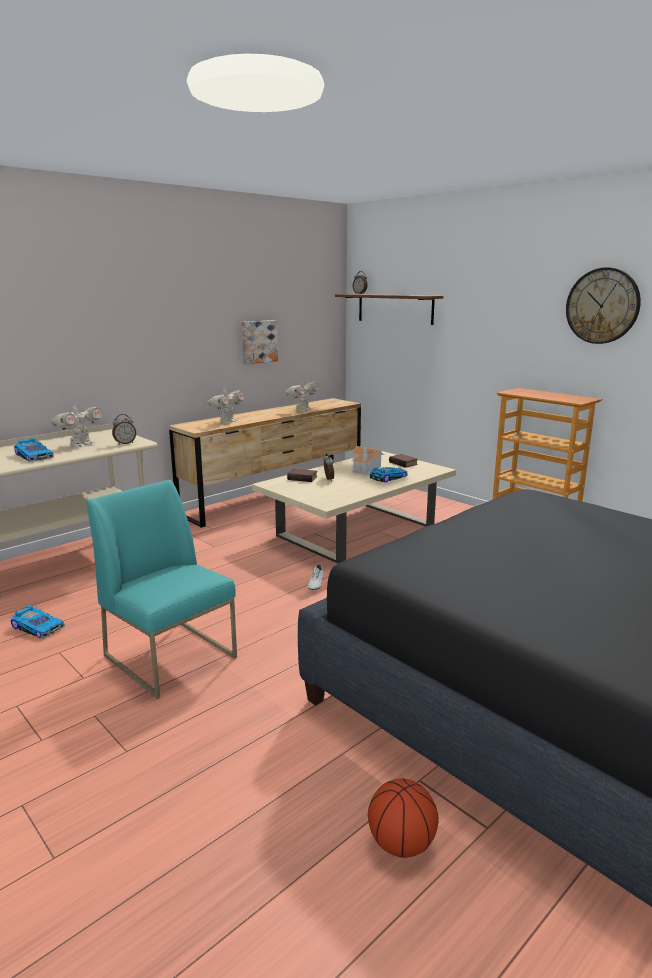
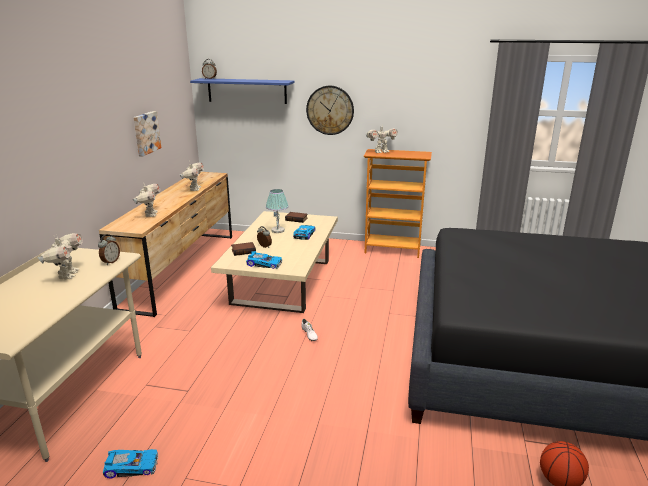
camera: 35 degrees left, 5 degrees up
toy car [14,438,54,462] -> toy car moved to [246,251,282,269]
turquoise chair [87,480,237,699] -> none
brown shelf [335,294,443,325] -> blue shelf [190,78,295,104]
toy house [351,446,385,475] -> table lamp [266,189,289,233]
wall clock [566,267,641,344] -> wall clock moved to [306,86,354,135]
none -> toy robot [366,125,398,153]

